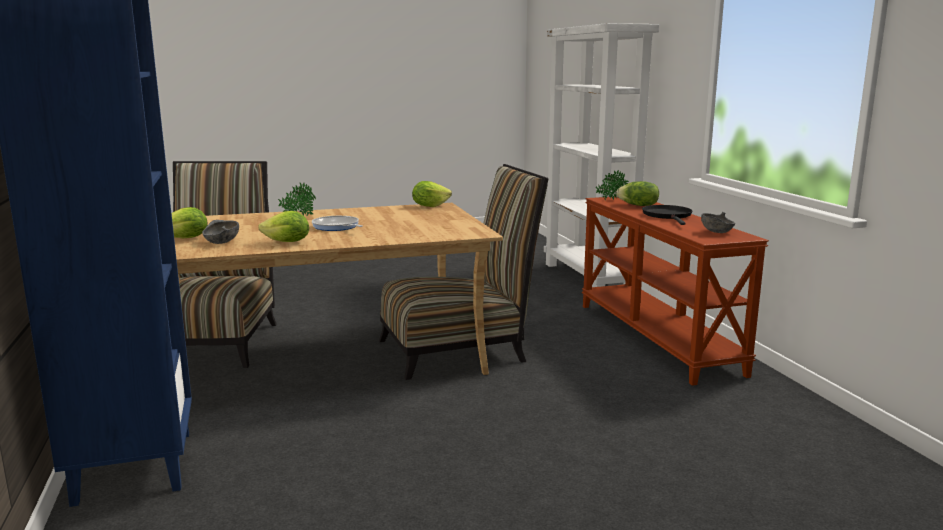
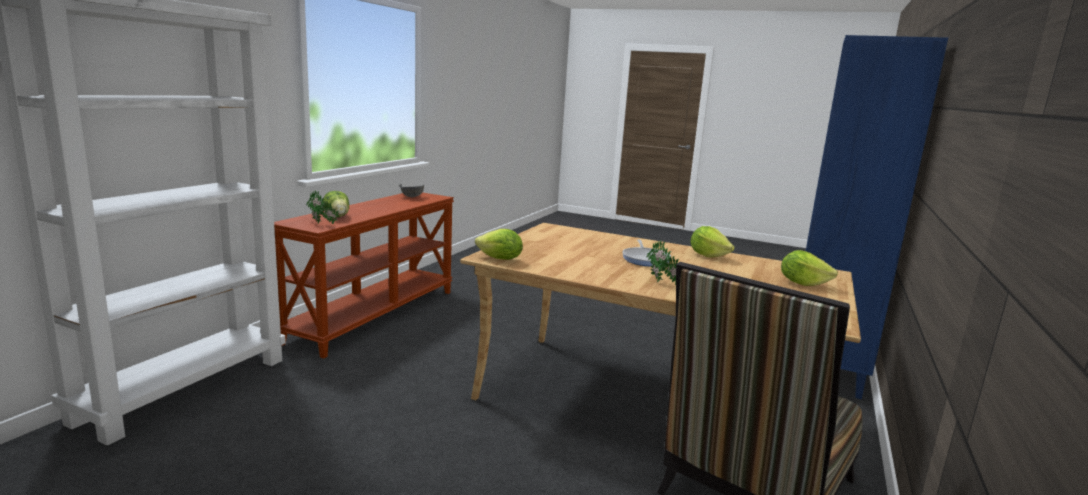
camera: 140 degrees left, 0 degrees up
grey bowl [202,220,239,244] -> none
chair [379,164,548,380] -> none
black frying pan [642,205,692,225] -> none

